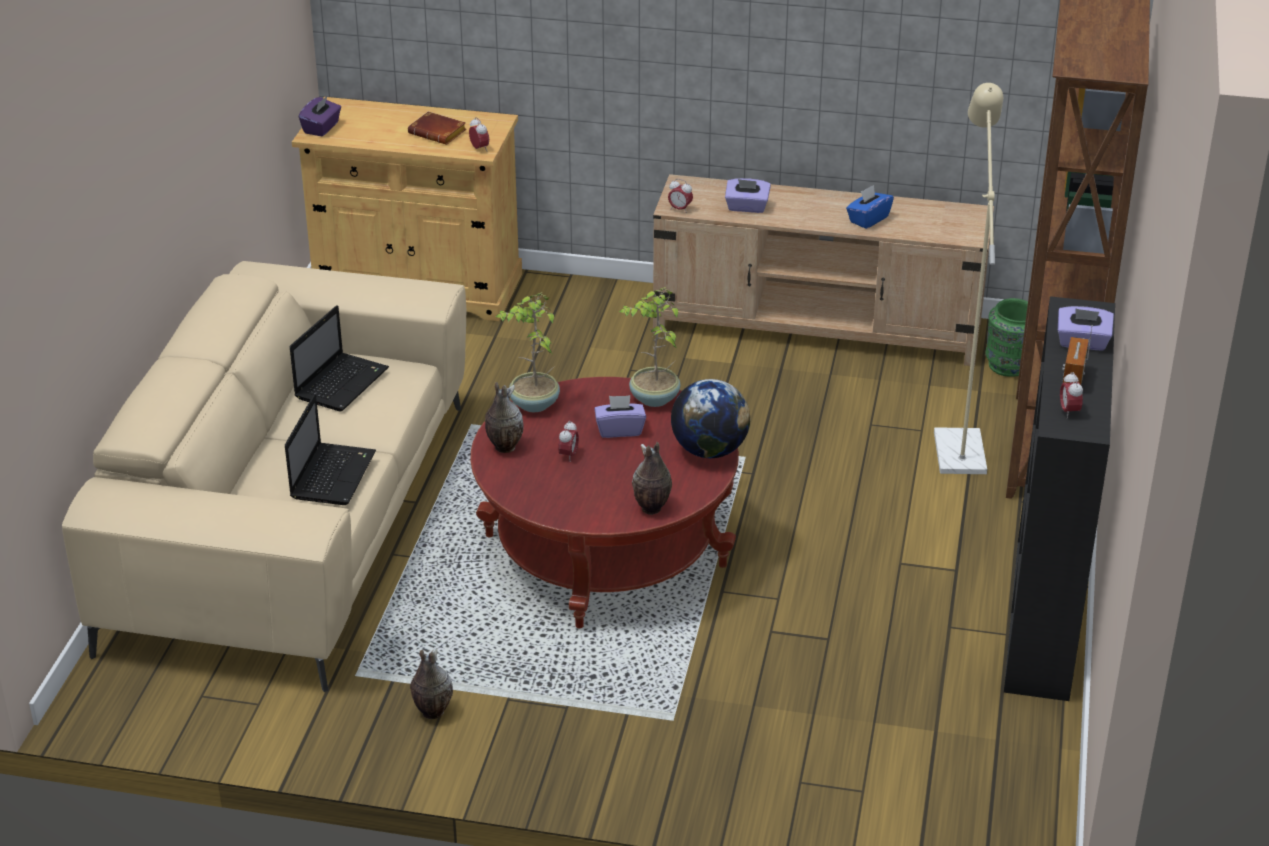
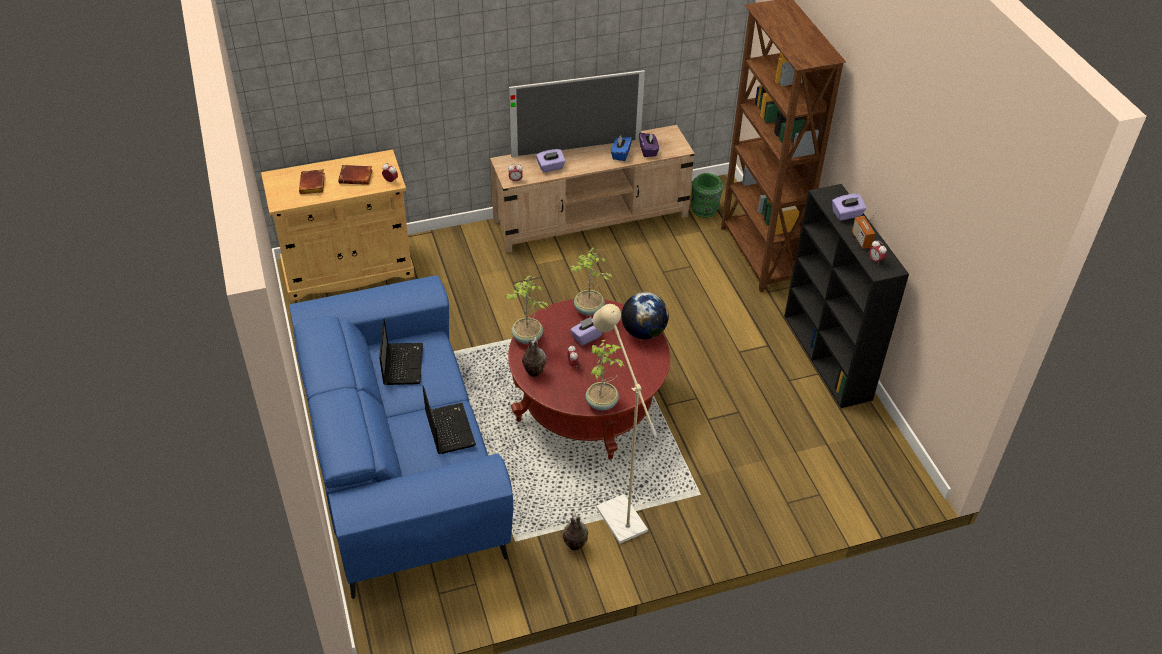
camera: 30 degrees left, 10 degrees up
beige sofa [62,261,466,692] -> blue sofa [289,275,513,599]
purple tissue box [299,96,341,136] -> purple tissue box moved to [639,131,659,157]
vase [632,442,672,515] -> none
beige floor lamp [934,83,1003,474] -> beige floor lamp moved to [593,304,657,544]
none -> brown book [299,169,325,194]
none -> television [509,70,645,157]
none -> potted plant [585,340,625,411]

